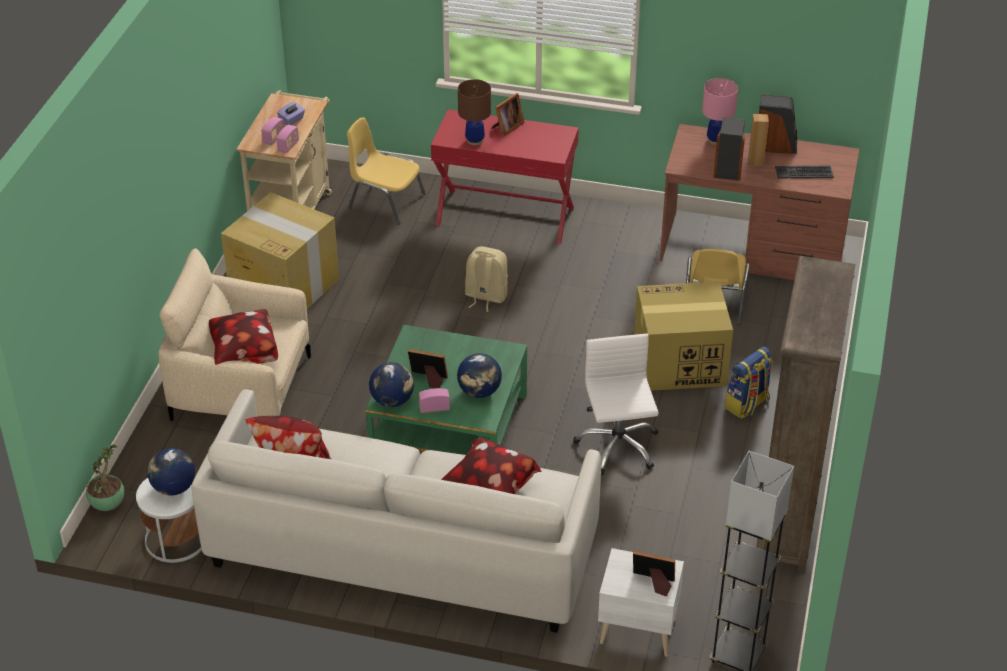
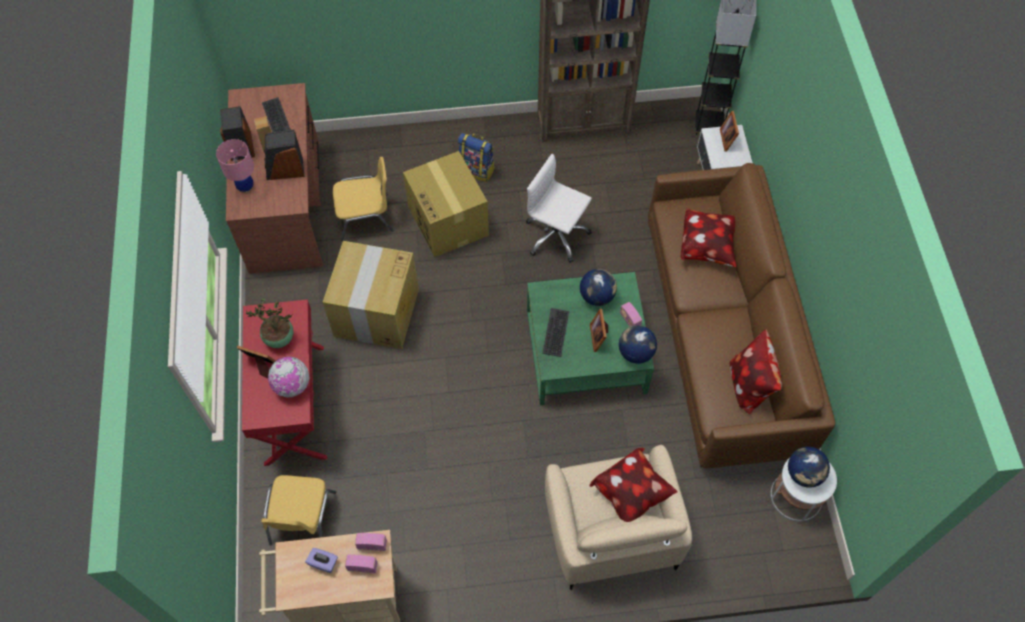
camera: 110 degrees left, 20 degrees up
potted plant [86,444,124,511] -> potted plant moved to [246,298,294,348]
white sofa [191,389,601,633] -> brown sofa [648,163,835,468]
cardboard box [221,192,339,309] -> cardboard box moved to [323,241,419,349]
brown table lamp [458,79,491,146] -> globe [268,357,310,398]
beige backpack [465,246,508,312] -> none
white office chair [573,334,659,475] -> white office chair turned 60 degrees clockwise [526,154,592,263]
none -> keyboard [542,308,569,357]

